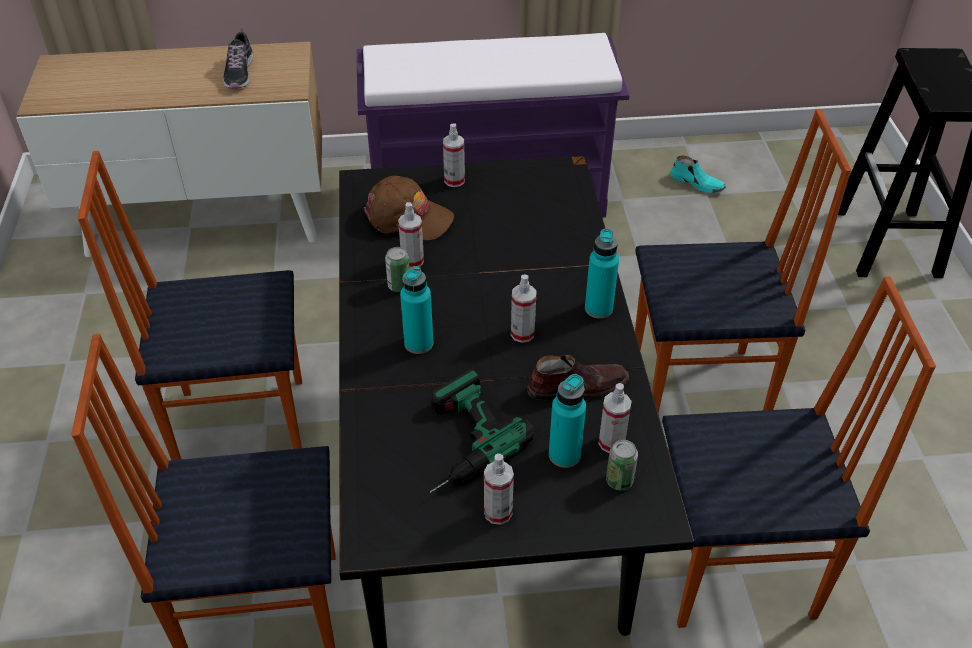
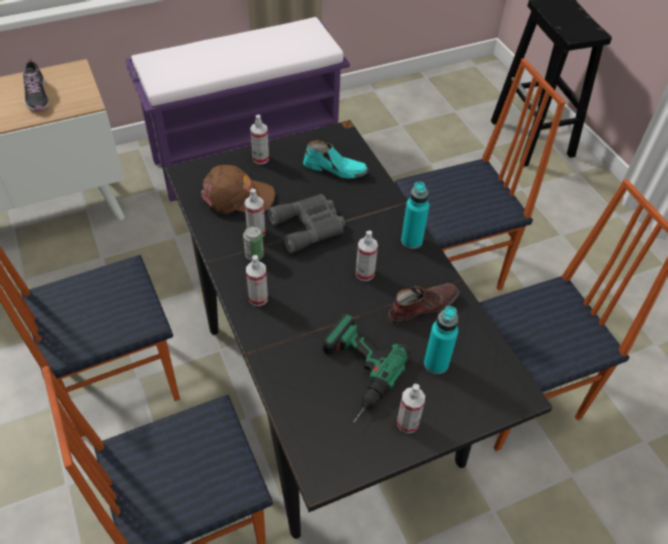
camera: 20 degrees left, 5 degrees up
turquoise bottle [400,266,433,354] -> none
spray bottle [599,383,632,453] -> spray bottle moved to [246,255,268,306]
can [606,440,638,491] -> none
turquoise shoe [670,156,726,193] -> turquoise shoe moved to [303,140,368,179]
none -> grey binoculars [268,194,345,253]

